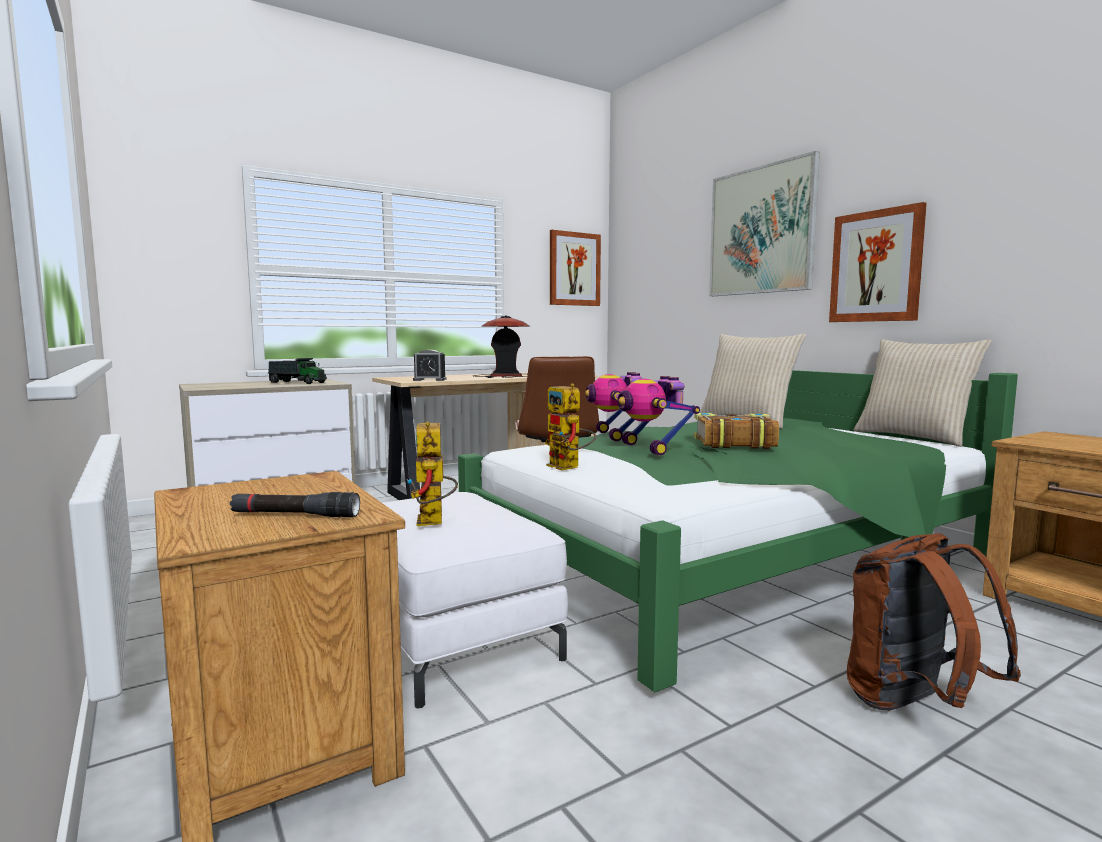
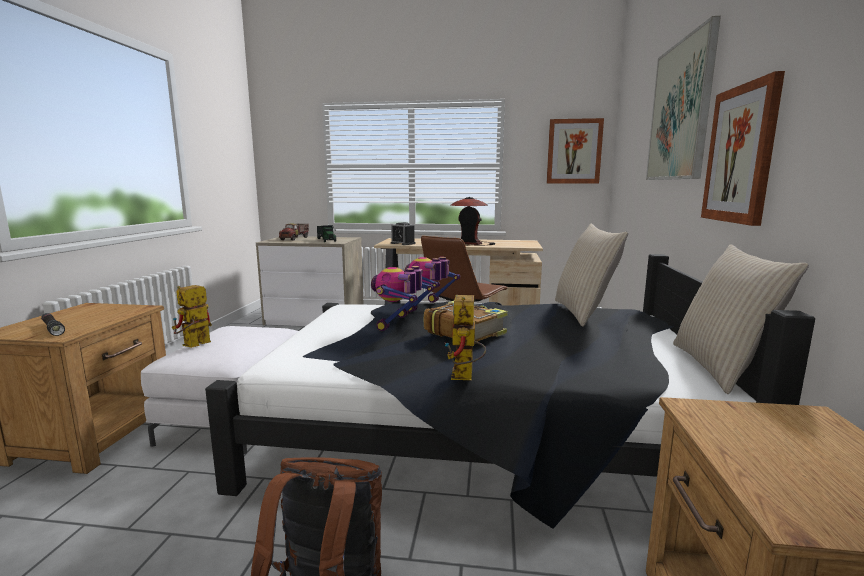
camera: 40 degrees right, 5 degrees up
green bed [458,370,1018,692] -> black bed [205,254,815,529]
toy robot [545,384,596,470] -> toy robot moved to [445,295,486,380]
none -> toy truck [279,223,309,241]

